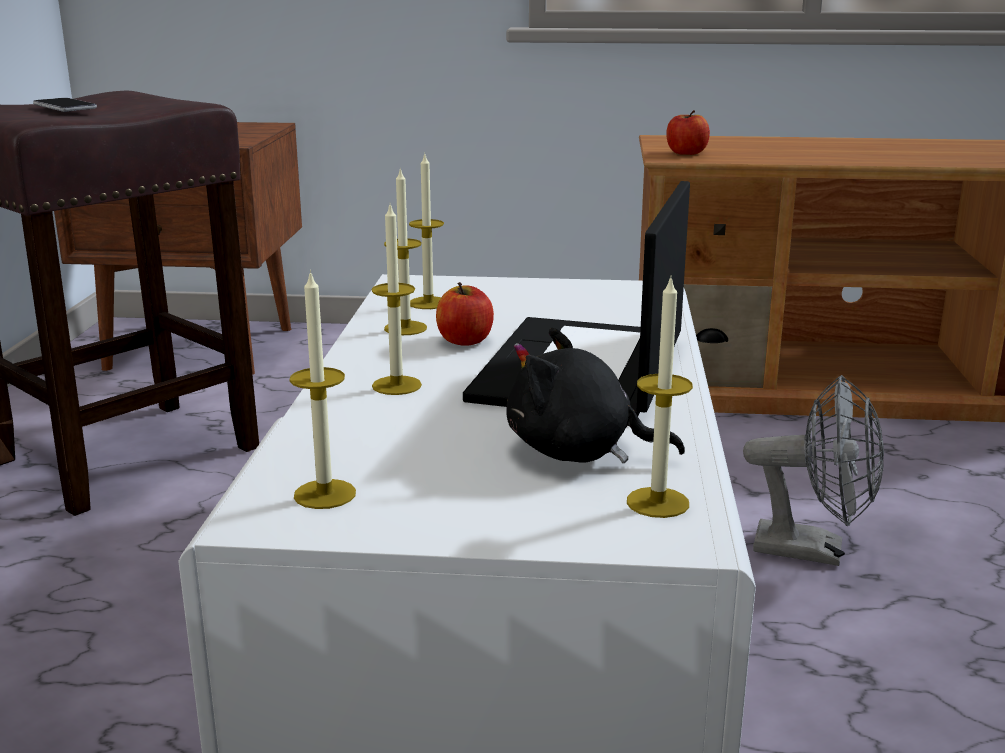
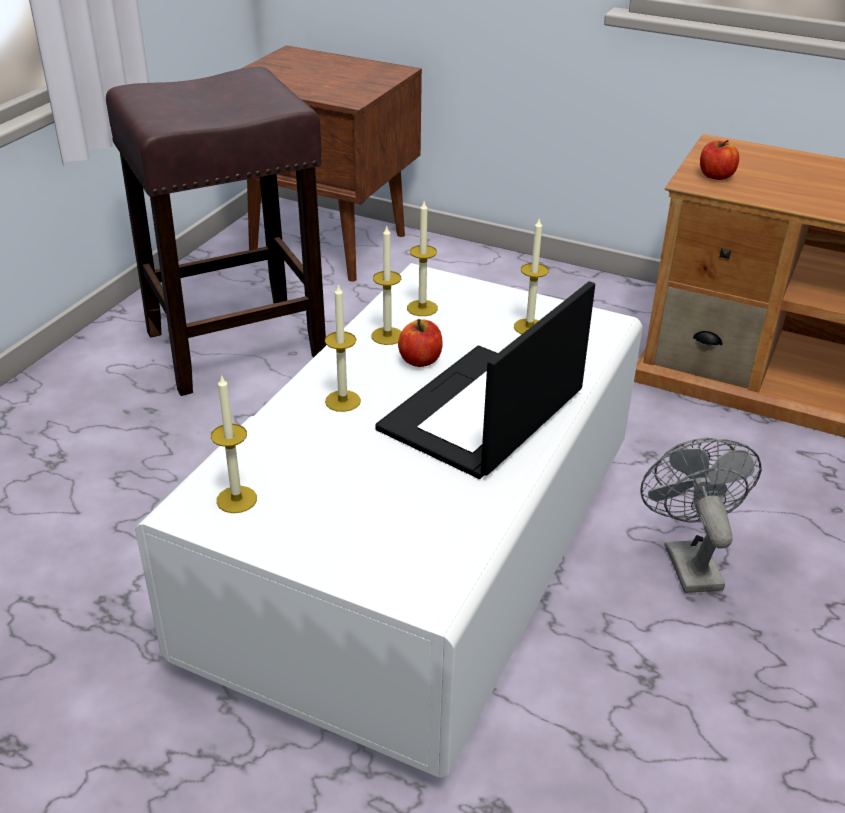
camera: 20 degrees right, 15 degrees up
phone [33,98,97,112] -> none
black plush toy [506,328,685,463] -> none
candle [627,275,693,518] -> candle moved to [514,217,549,334]
grey fan [743,375,884,566] -> grey fan turned 135 degrees counterclockwise [640,438,762,593]

